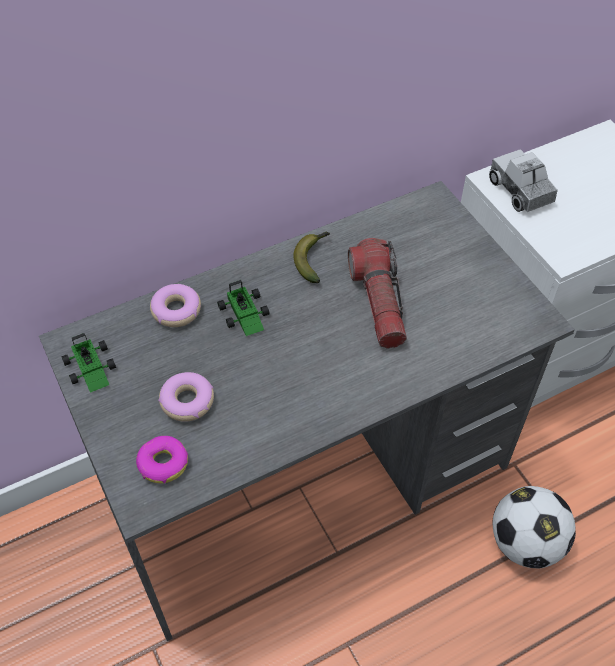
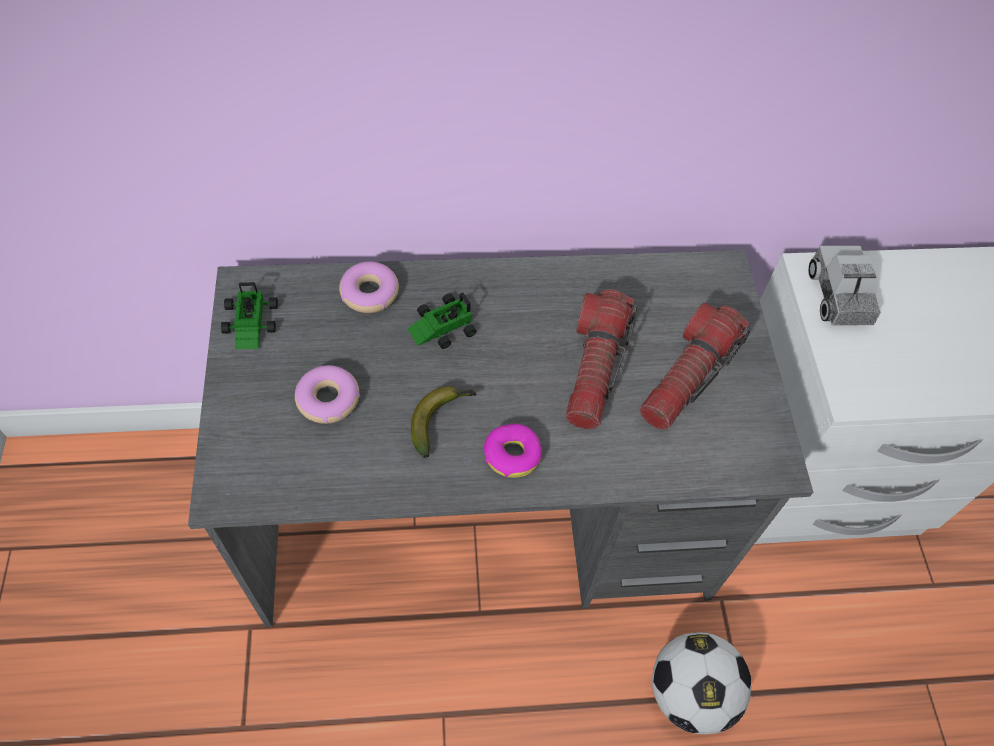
camera: 20 degrees right, 5 degrees up
donut [136,436,188,484] -> donut moved to [484,424,542,478]
toy car [217,280,270,336] -> toy car turned 60 degrees clockwise [408,292,477,349]
banana [293,232,330,283] -> banana moved to [411,386,476,458]
none -> flashlight [639,303,750,430]

